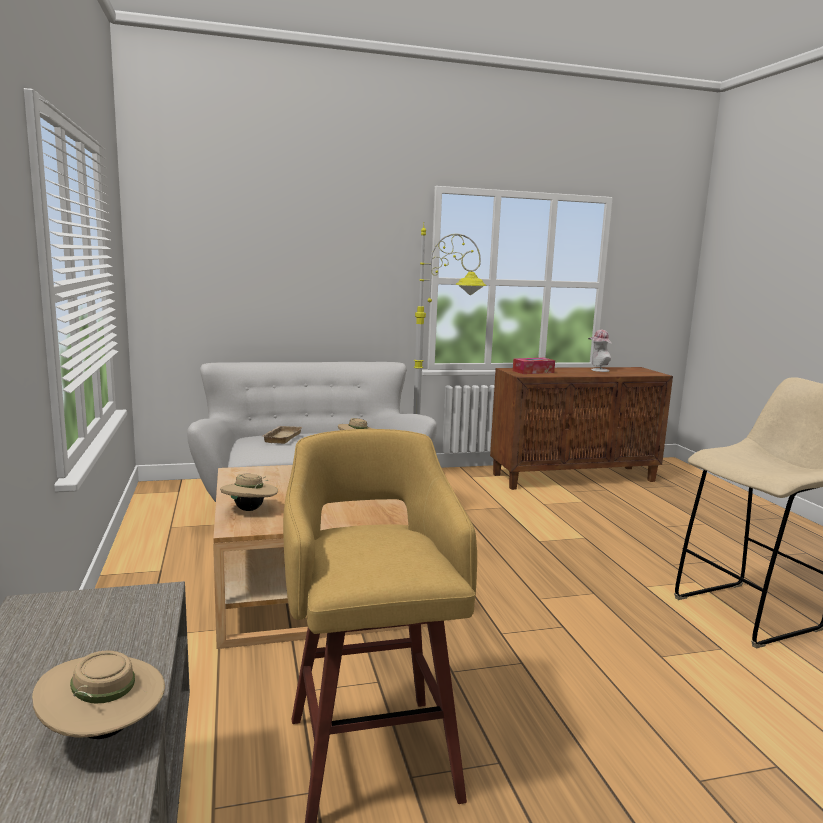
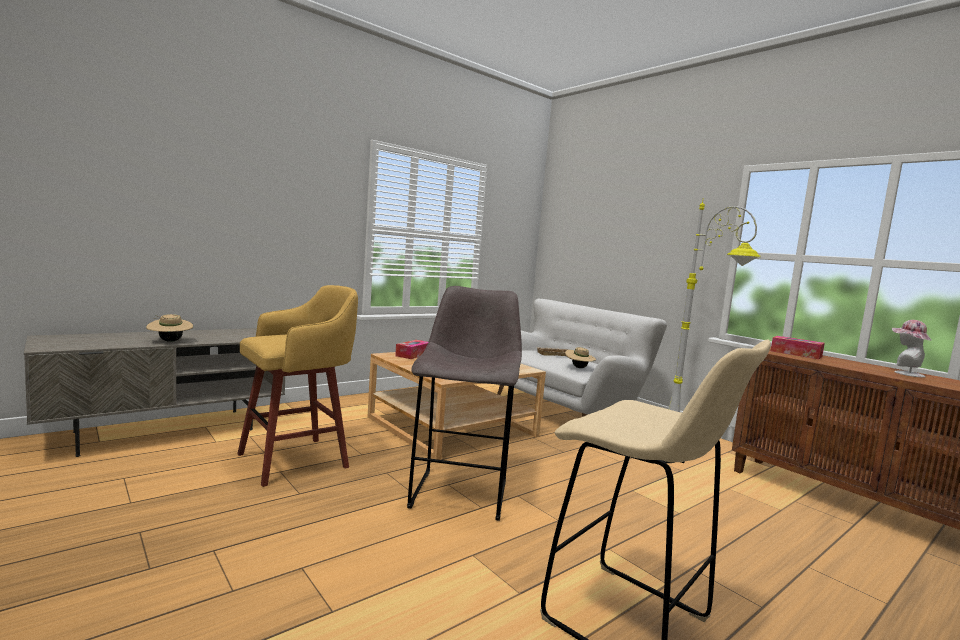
camera: 65 degrees right, 5 degrees down
beige hat [220,474,278,511] -> tissue box [395,340,428,359]
none -> grey stool [407,286,522,521]

